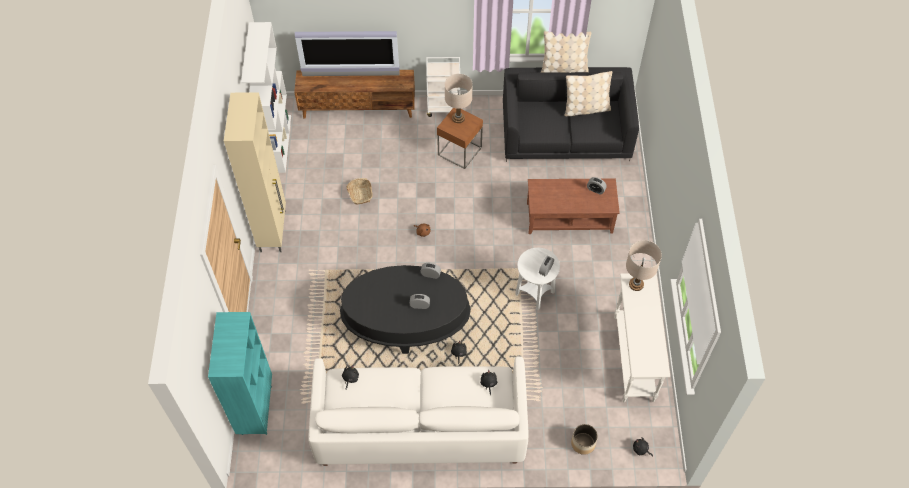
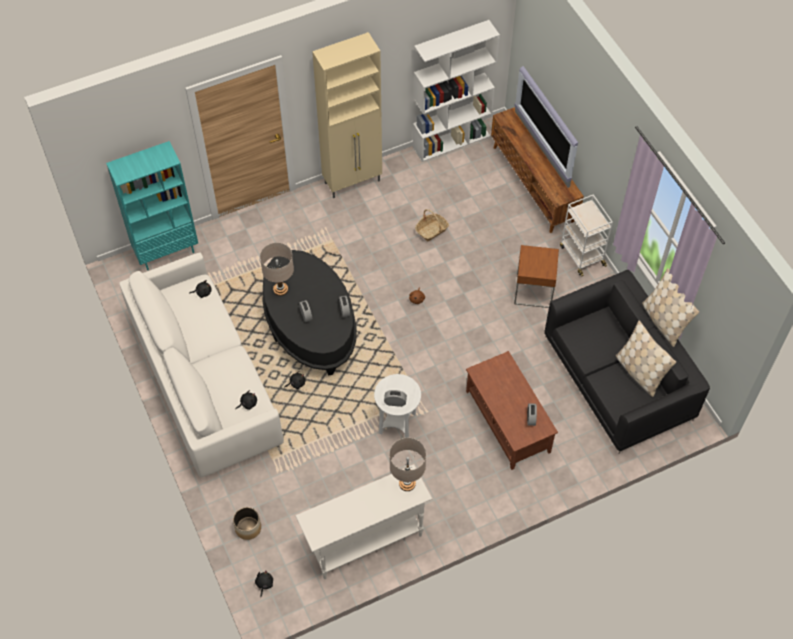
camera: 65 degrees right, 0 degrees up
beige table lamp [445,74,473,123] -> beige table lamp moved to [260,243,294,296]

